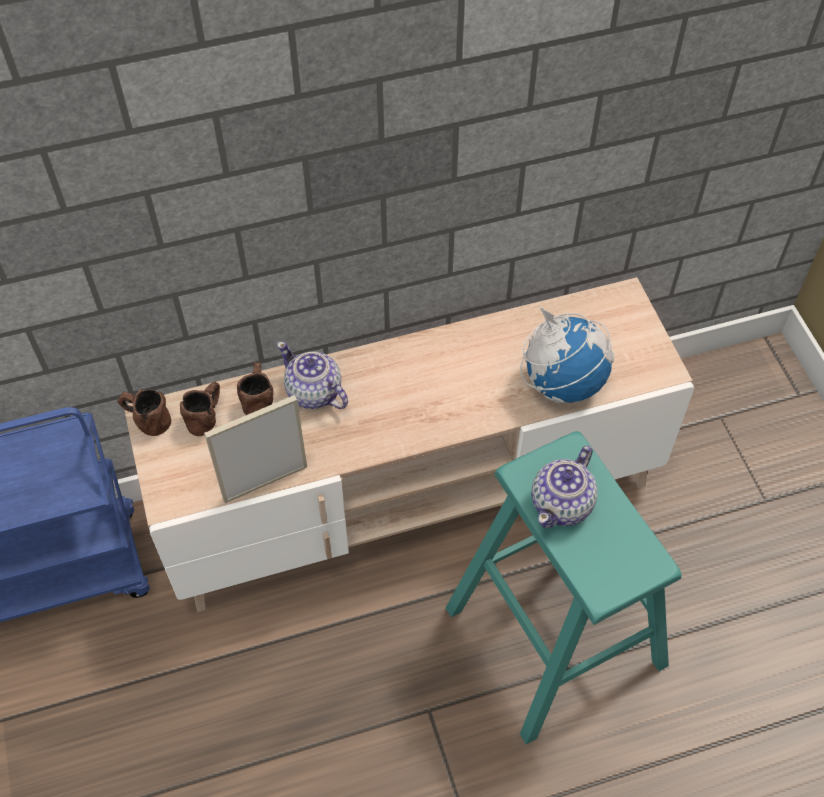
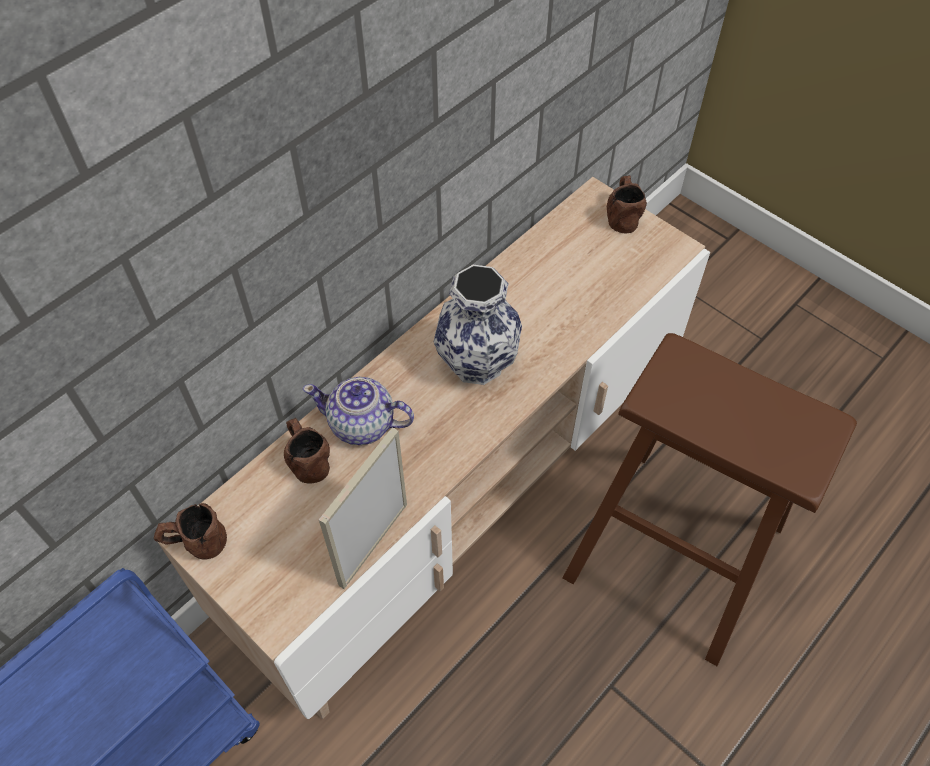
camera: 30 degrees left, 0 degrees up
brown mug [180,381,220,436] -> brown mug moved to [607,175,647,234]
turquoise stool [446,431,682,745] -> brown stool [563,333,857,666]
globe [520,306,614,403] -> none
teapot [531,446,598,528] -> none
none -> vase [434,265,522,385]

